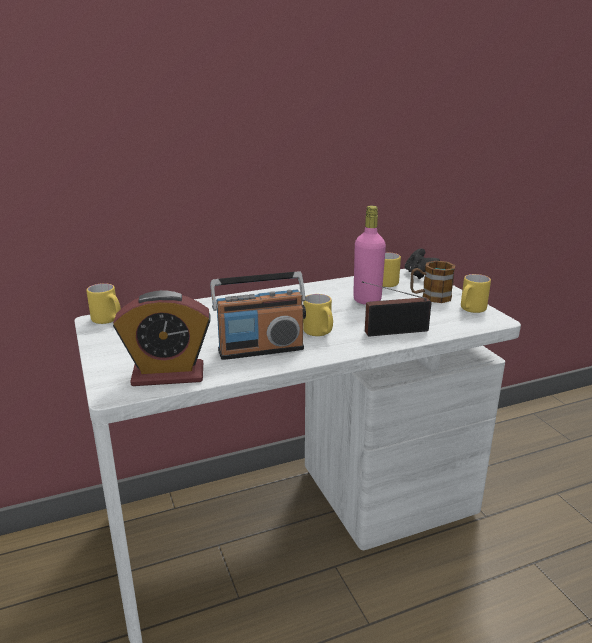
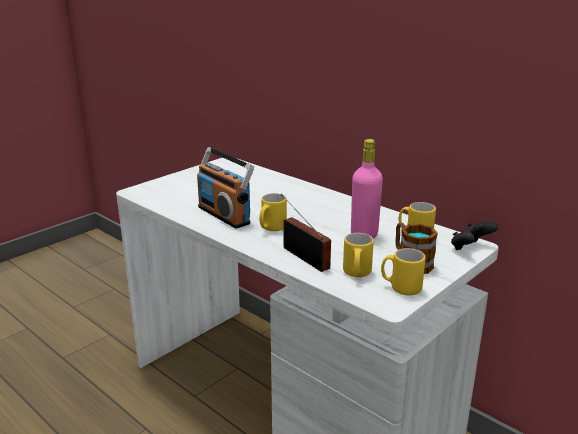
camera: 65 degrees right, 0 degrees up
yellow mug [87,283,121,324] -> yellow mug moved to [343,233,374,277]
alarm clock [113,290,210,386] -> none

